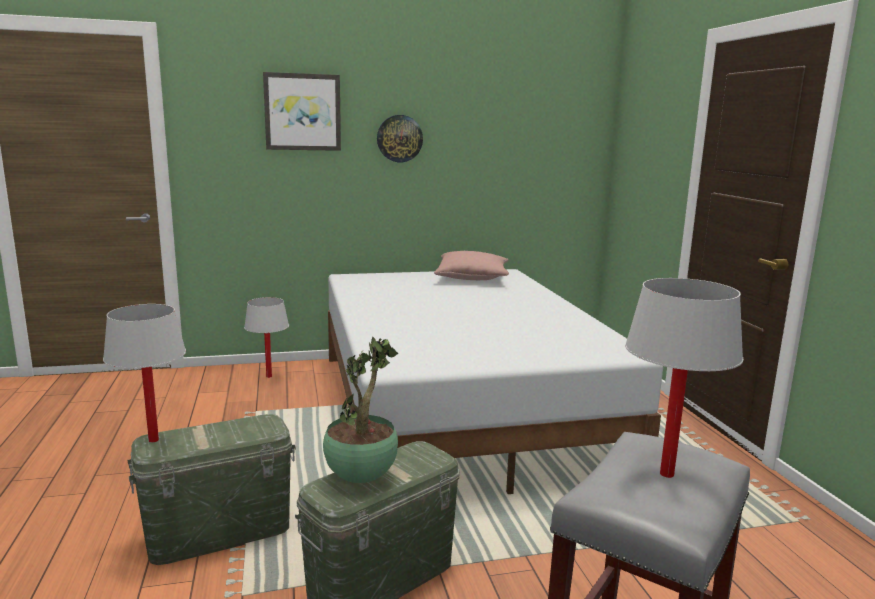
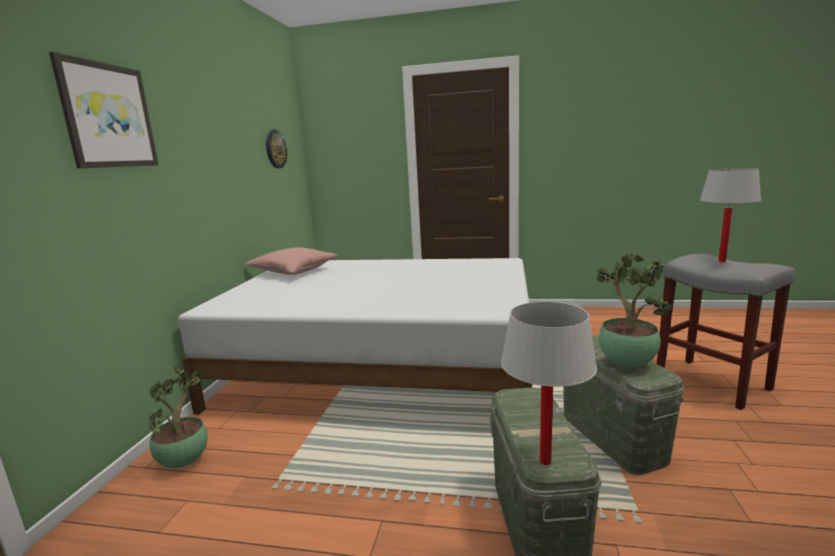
camera: 65 degrees left, 0 degrees up
white table lamp [244,297,289,378] -> potted plant [149,367,208,468]
wall clock [377,115,423,162] -> wall clock moved to [266,129,287,168]

